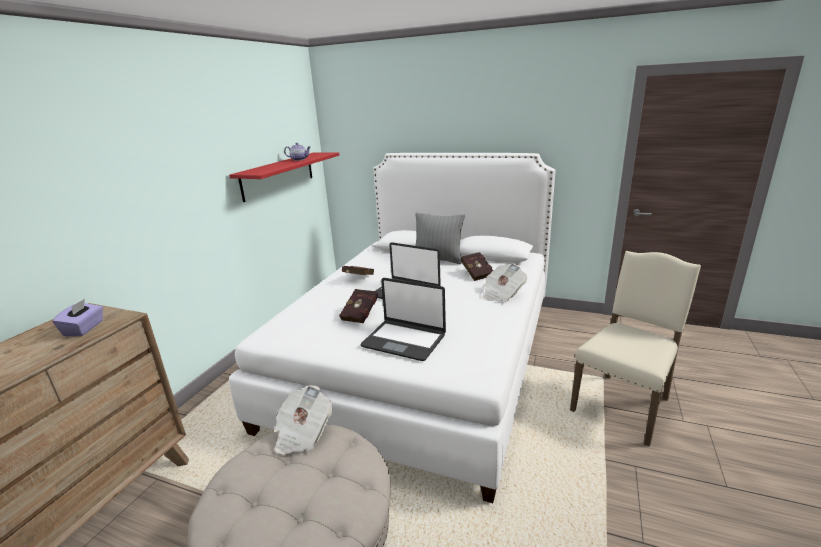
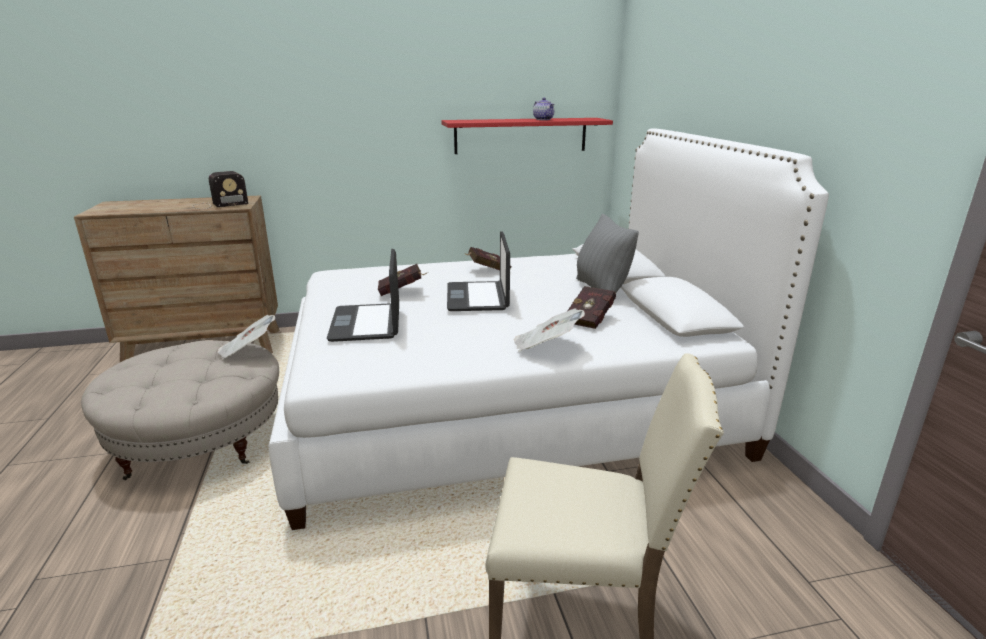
camera: 55 degrees right, 0 degrees up
purple tissue box [53,299,103,337] -> radio [193,171,248,209]

